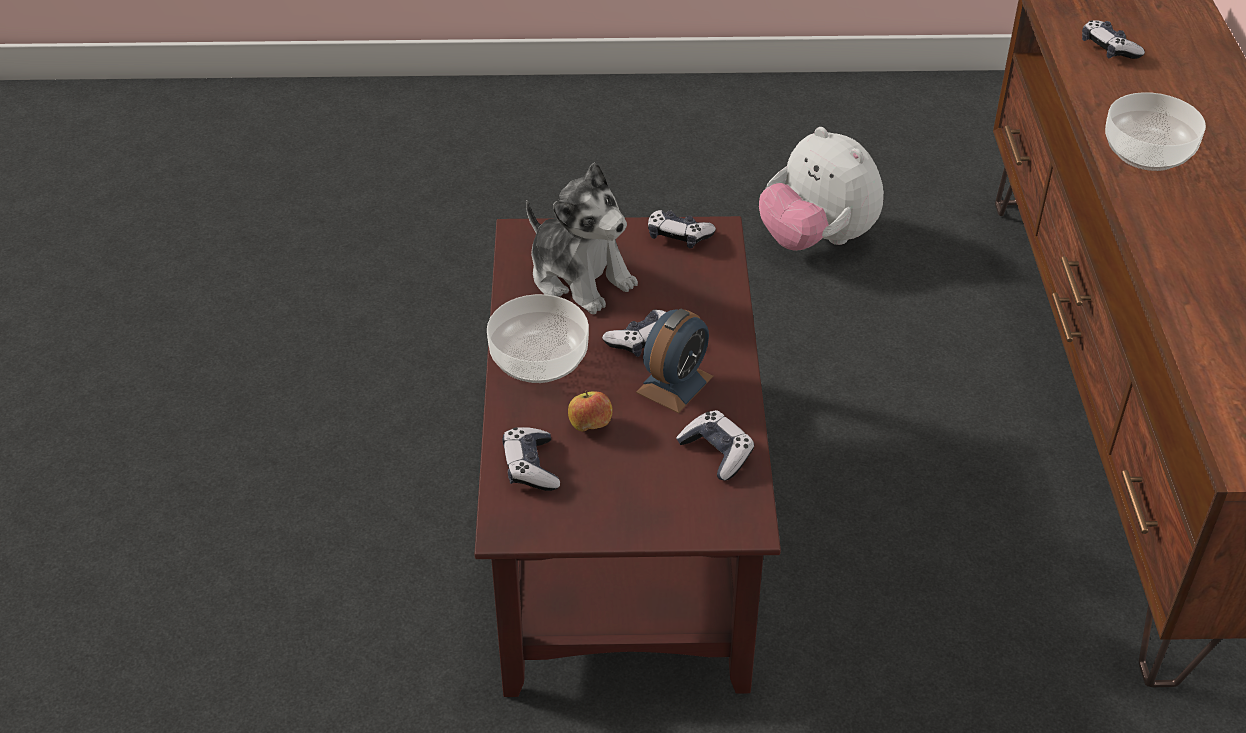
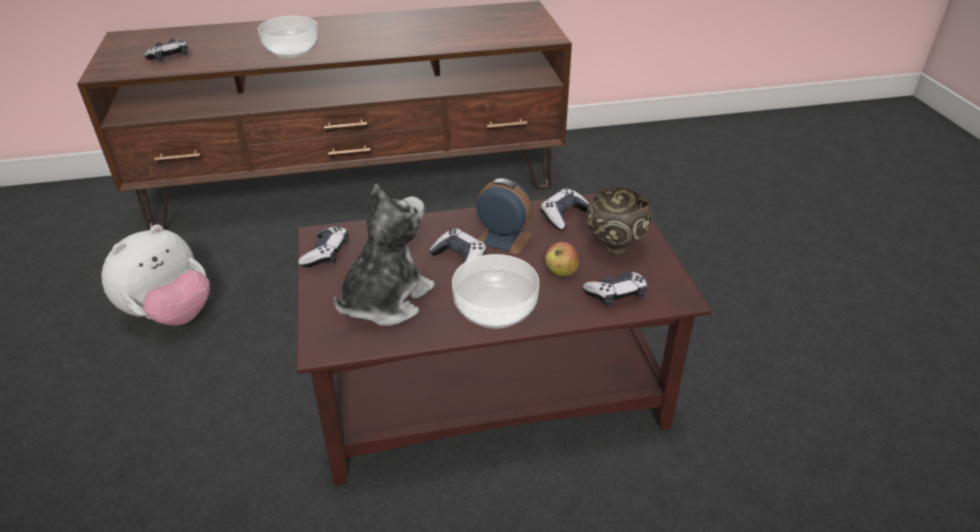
camera: 100 degrees left, 5 degrees down
none -> brown bowl [587,188,652,255]

